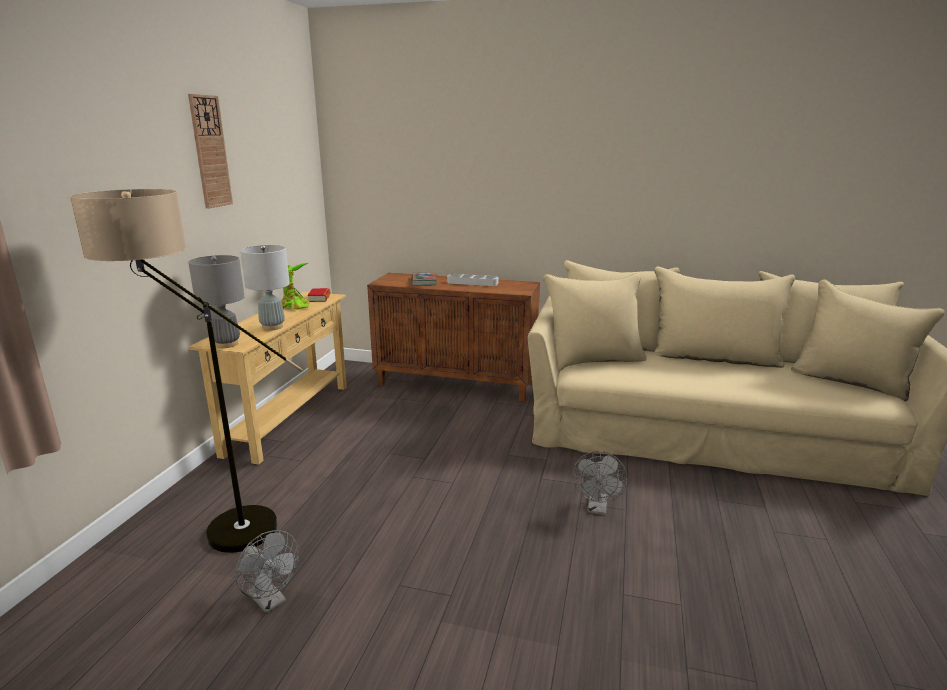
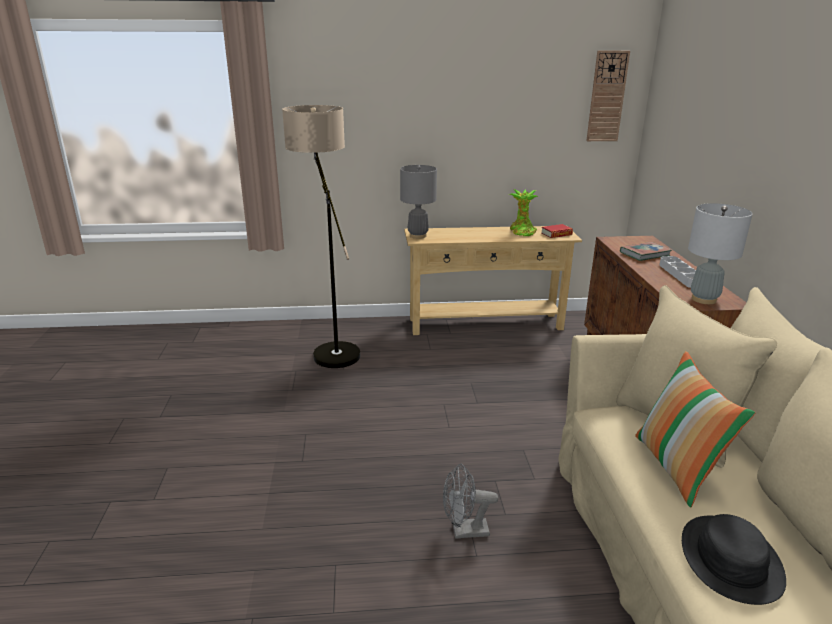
camera: 70 degrees right, 5 degrees up
wall clock [188,94,233,209] -> wall clock moved to [586,50,630,141]
grey fan [235,530,299,613] -> none
grey table lamp [240,245,290,331] -> grey table lamp moved to [688,203,753,304]
none -> pillow [635,351,756,507]
none -> black hat [682,514,786,605]

